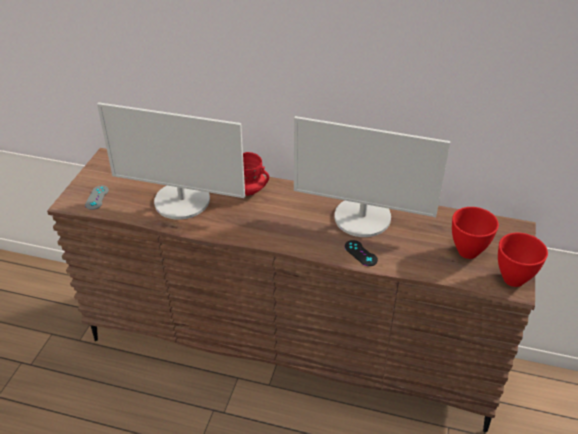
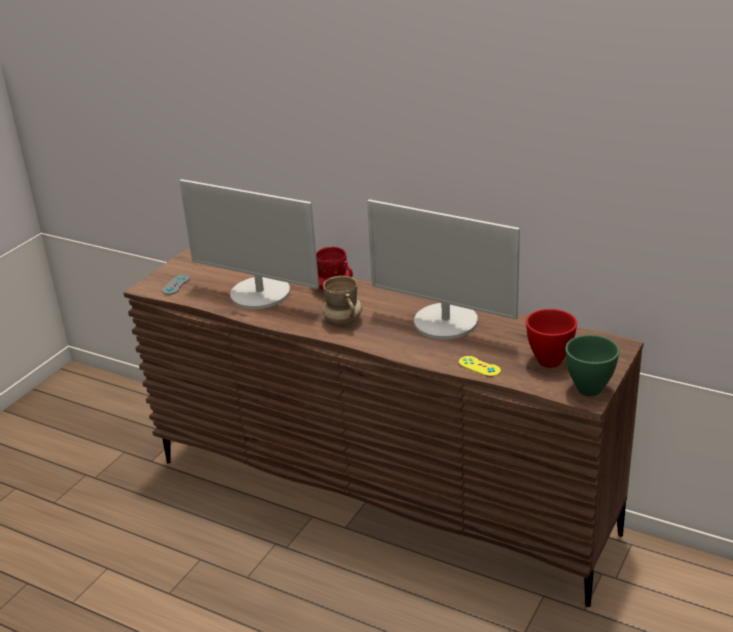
camera: 15 degrees right, 10 degrees down
black game controller [345,240,378,266] -> none
red bowl [498,233,548,287] -> green bowl [565,335,620,396]
none -> beige mug [322,276,363,326]
none -> yellow game controller [459,356,501,377]

